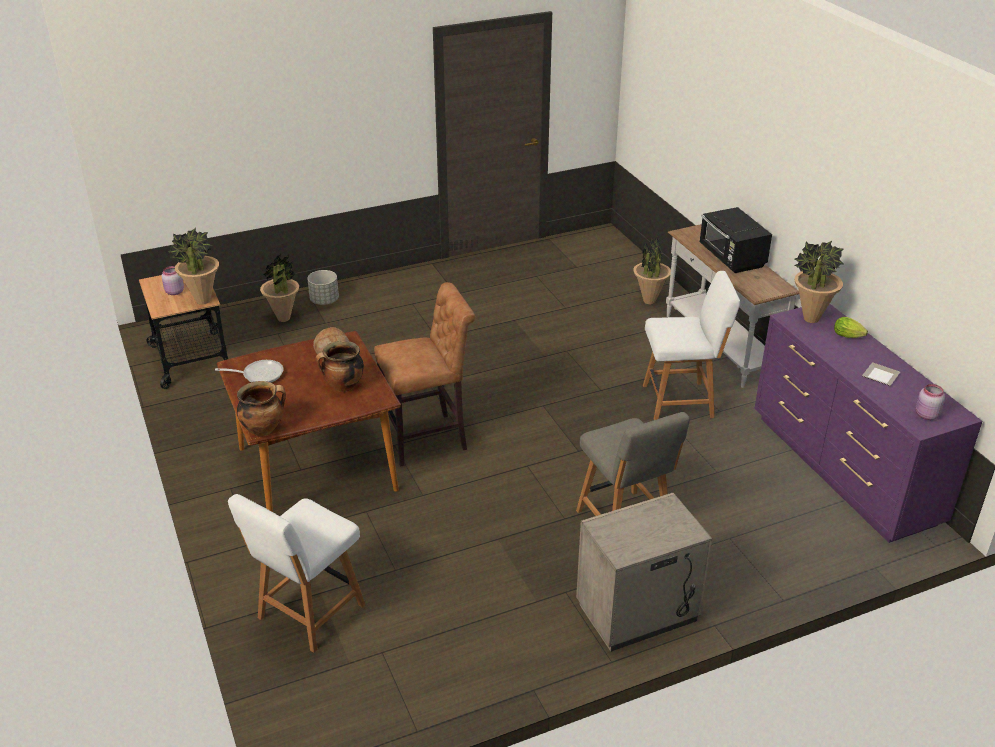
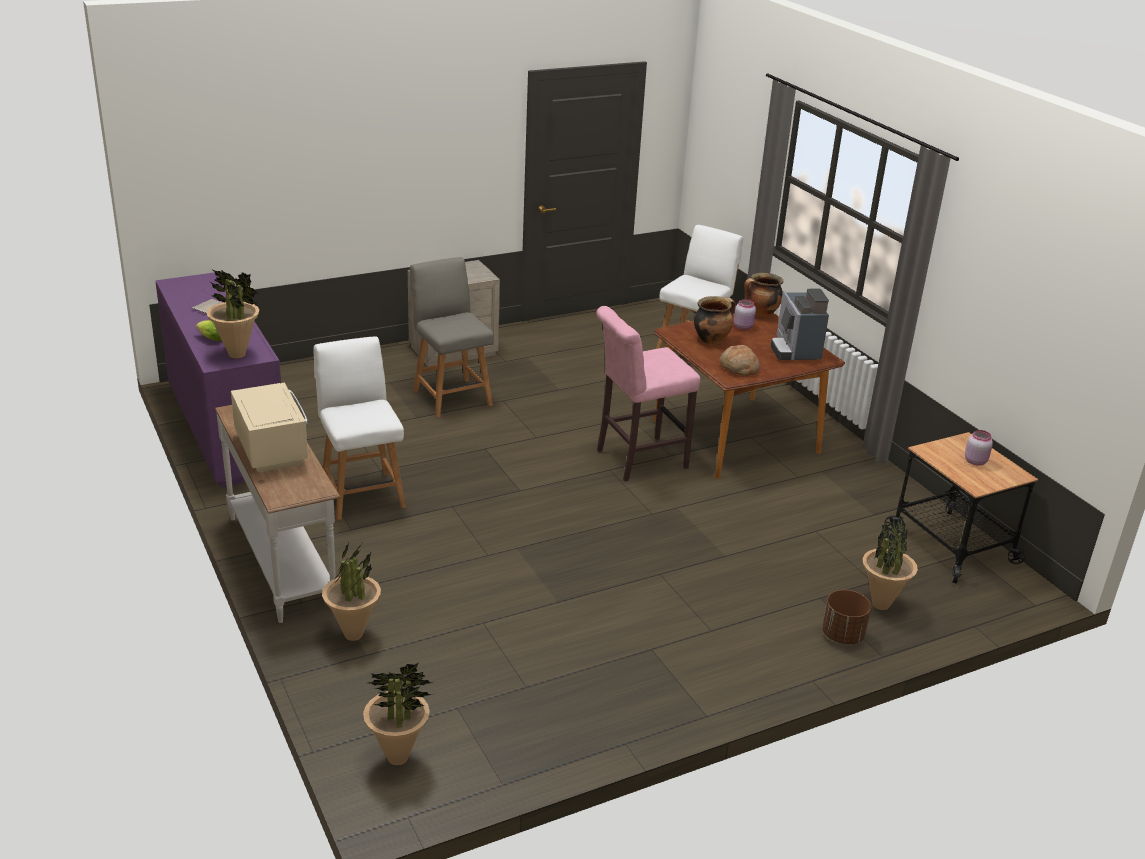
camera: 175 degrees right, 5 degrees down
potted plant [168,228,219,305] -> potted plant moved to [363,663,433,765]
frying pan [215,360,283,383] -> coffee machine [771,289,829,360]
grey planter [307,270,339,305] -> brown planter [822,590,871,644]
brown stool [374,282,475,467] -> pink stool [596,306,700,481]
white chair [643,271,740,420] -> white chair turned 75 degrees clockwise [313,336,406,520]
black microwave [699,207,772,273] -> beige microwave [231,383,309,473]
pink jar [916,384,945,420] -> pink jar moved to [734,299,756,330]

